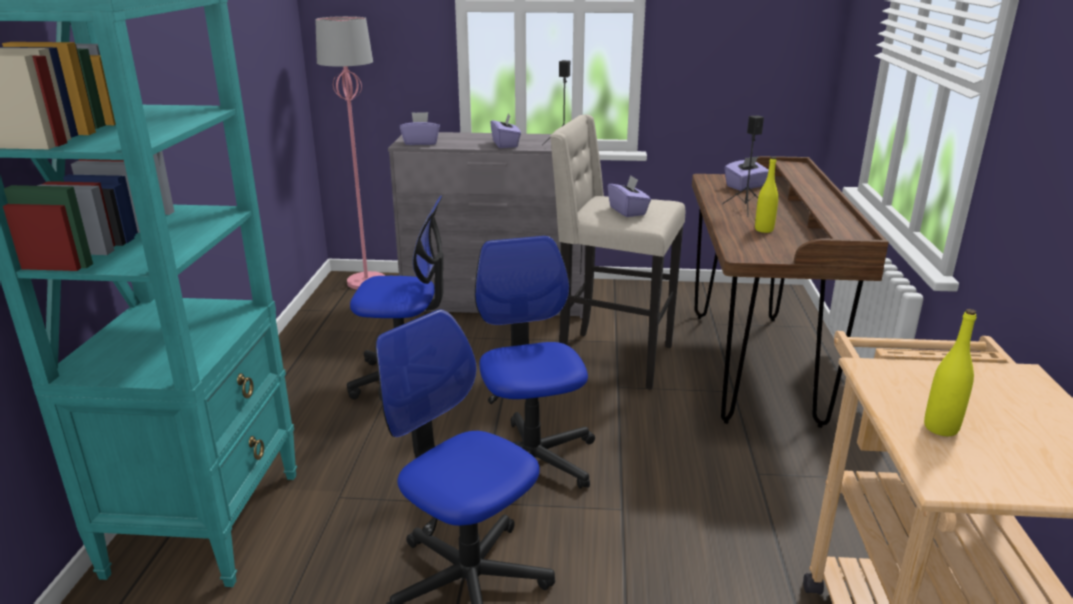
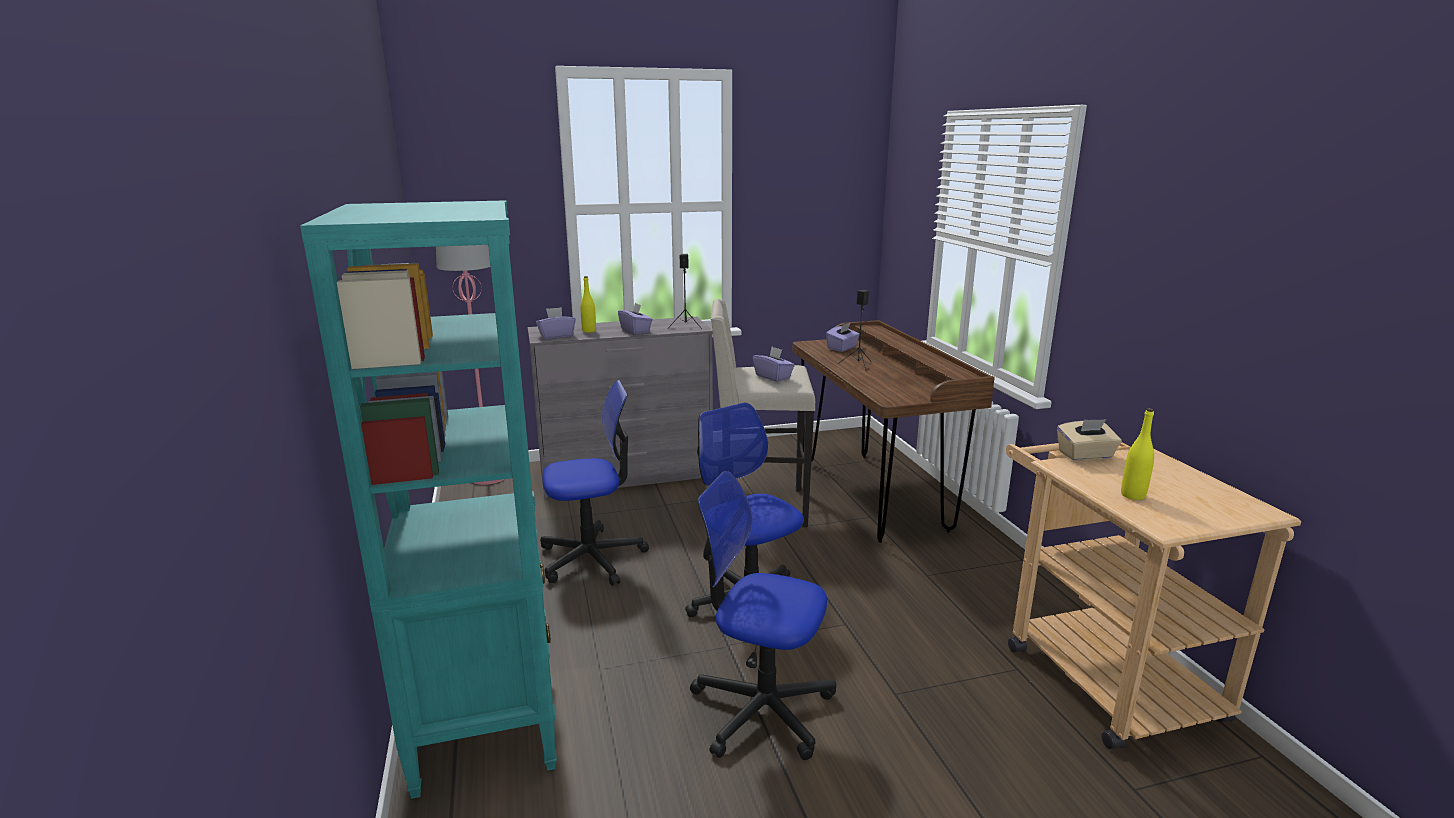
camera: 20 degrees left, 5 degrees down
yellow bottle [755,157,778,233] -> yellow bottle moved to [580,276,596,333]
none -> beige tissue box [1057,419,1122,461]

